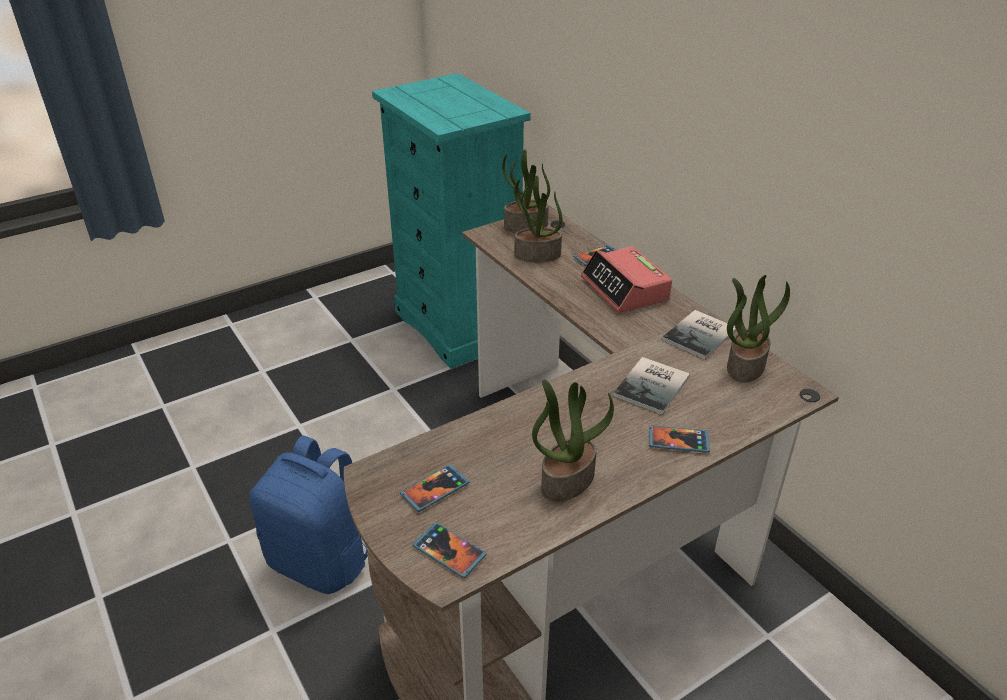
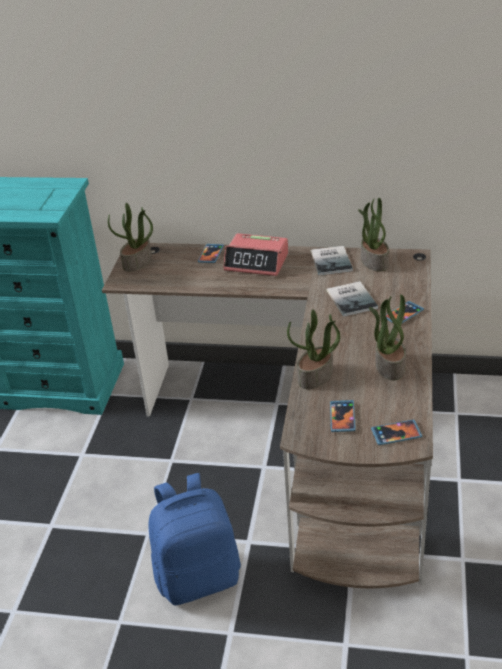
camera: 45 degrees left, 0 degrees up
potted plant [514,175,562,262] -> potted plant moved to [287,309,340,389]

